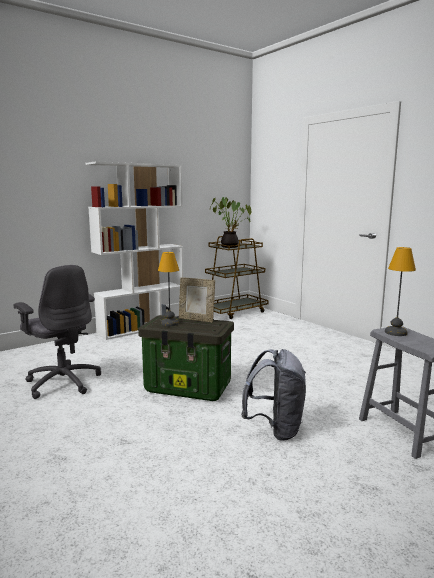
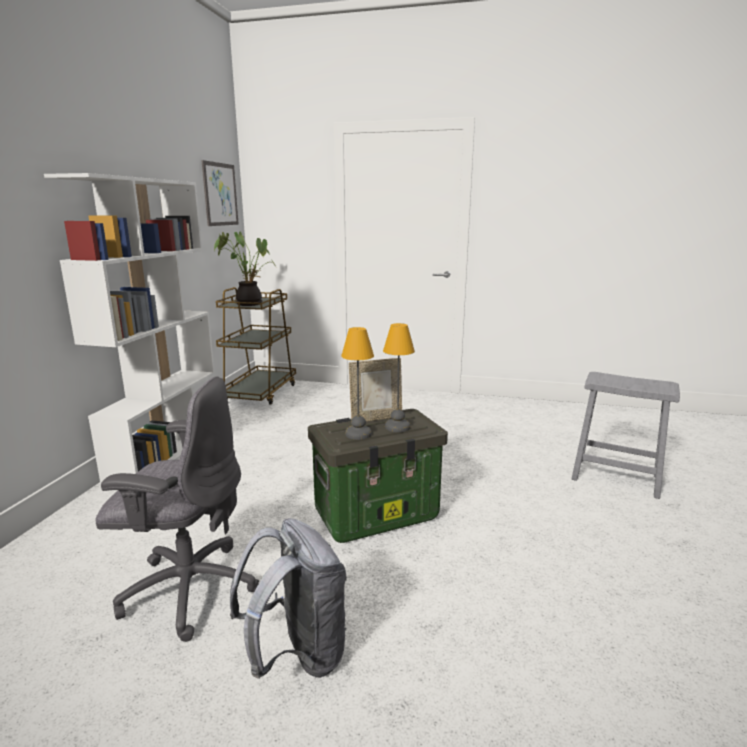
camera: 40 degrees left, 5 degrees up
grey backpack [241,349,306,441] -> grey backpack moved to [230,518,347,679]
table lamp [385,247,416,336] -> table lamp moved to [383,323,415,432]
none -> picture [201,160,239,226]

